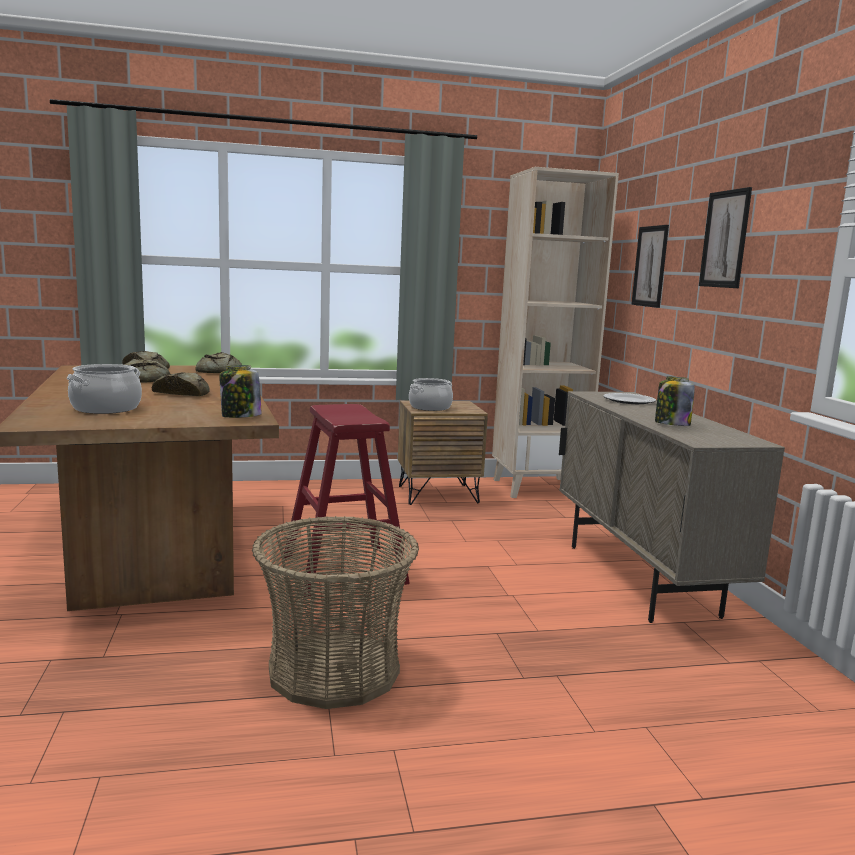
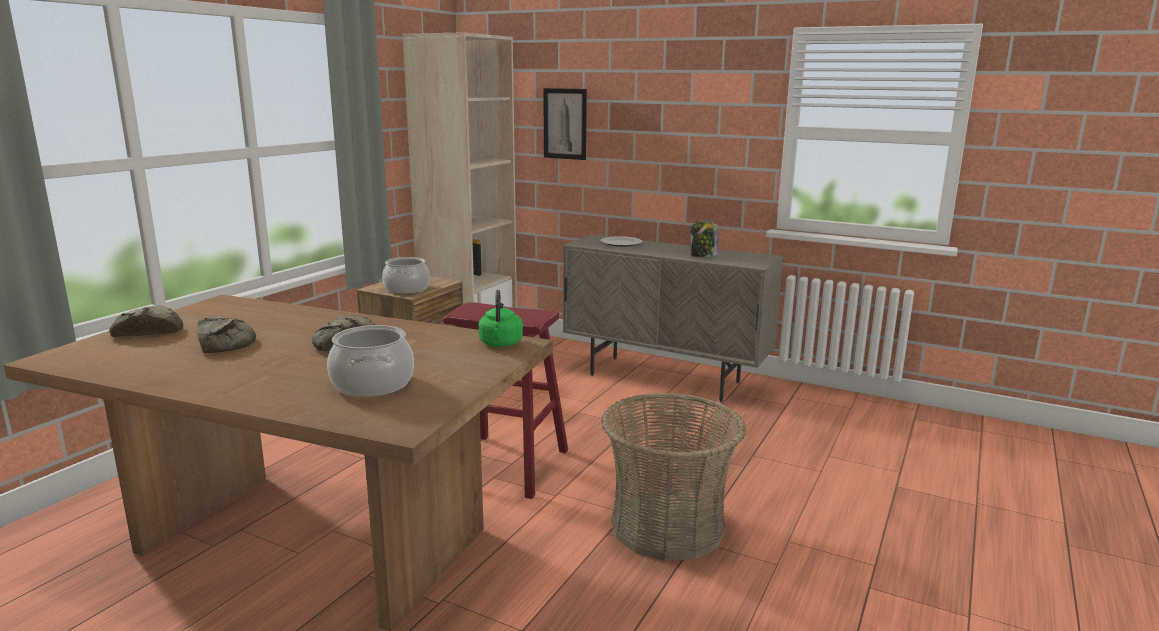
camera: 50 degrees left, 5 degrees up
bread [195,352,242,373] -> none
jar [220,365,262,418] -> green kettle [479,290,523,347]
picture [699,187,752,288] -> none

